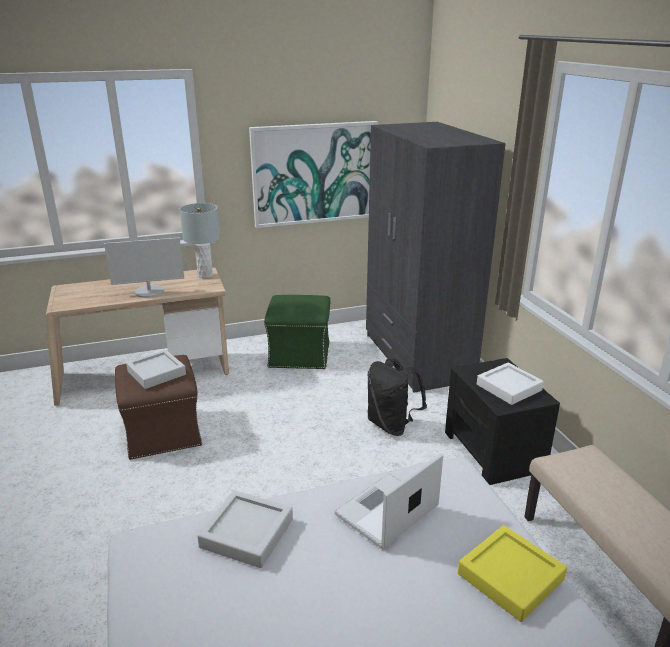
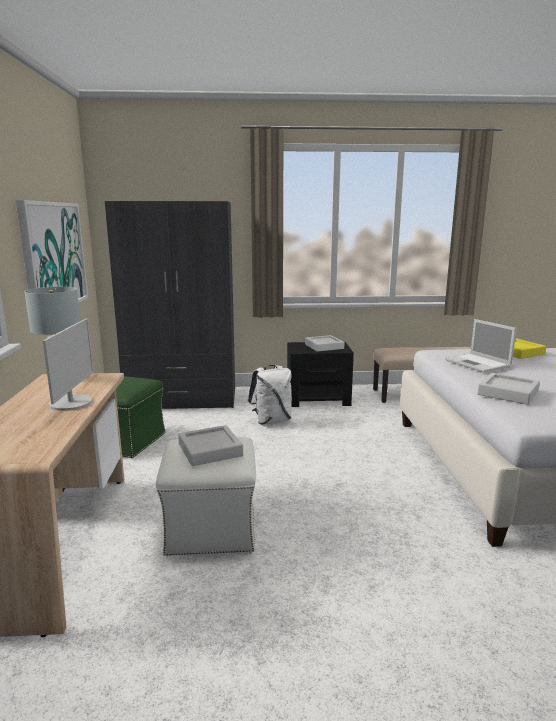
camera: 75 degrees left, 10 degrees down
brown ottoman [115,355,202,460] -> white ottoman [156,437,256,556]
black backpack [368,359,427,436] -> white backpack [247,365,292,425]

